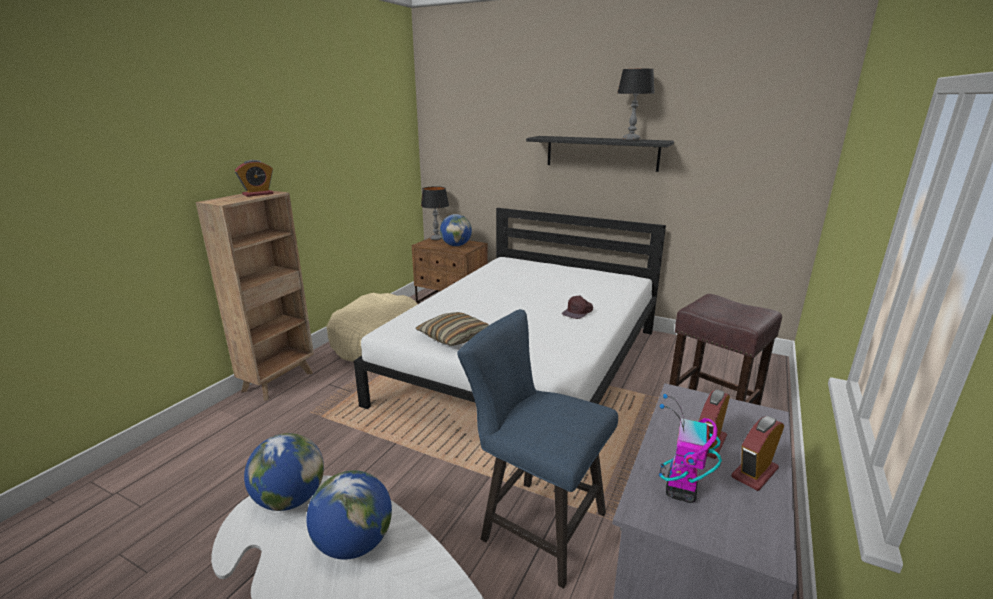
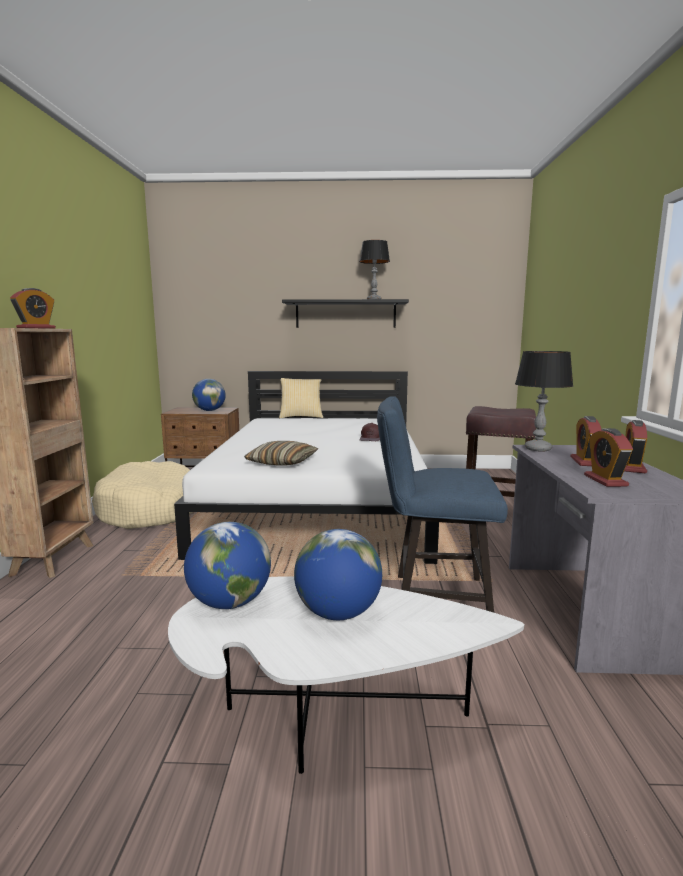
camera: 25 degrees left, 10 degrees down
table lamp [421,186,449,240] -> table lamp moved to [515,351,573,452]
toy robot [659,394,722,503] -> alarm clock [584,428,633,487]
none -> pillow [279,378,323,418]

